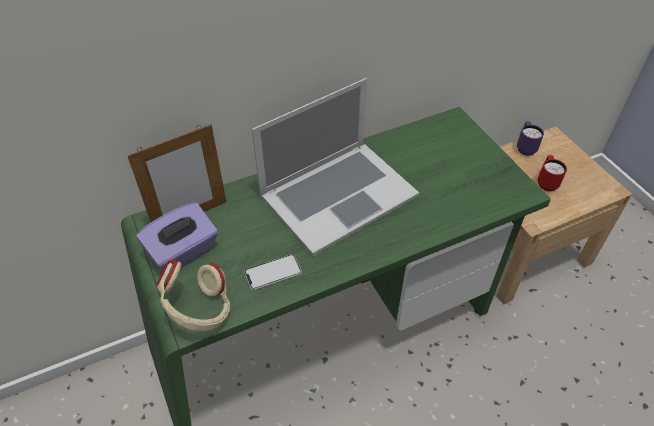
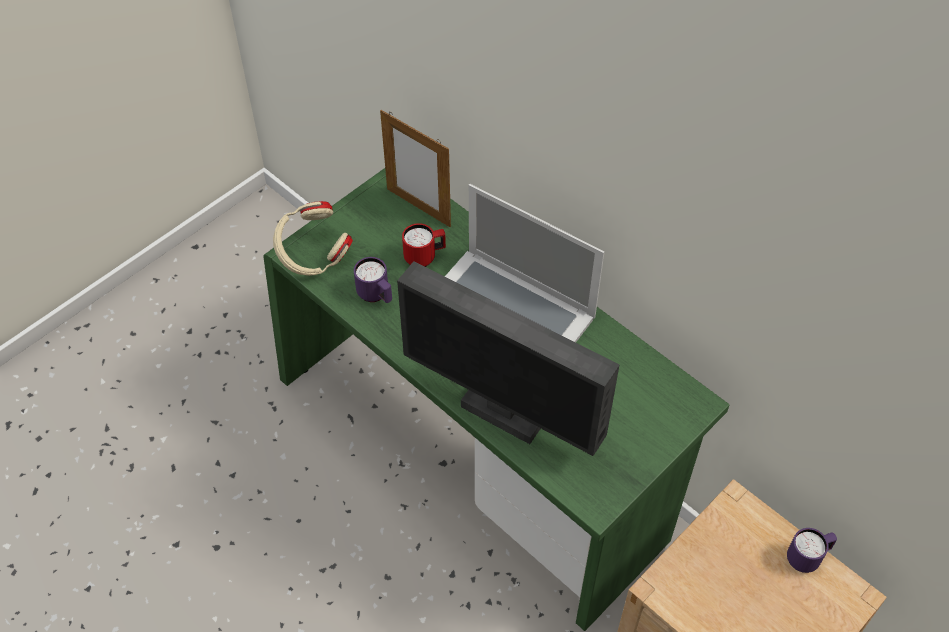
camera: 70 degrees right, 5 degrees up
purple tissue box [136,202,218,270] -> none
phone [244,254,302,290] -> purple mug [354,257,392,303]
red mug [538,155,567,191] -> red mug moved to [402,223,446,267]
none -> monitor [397,261,620,456]

